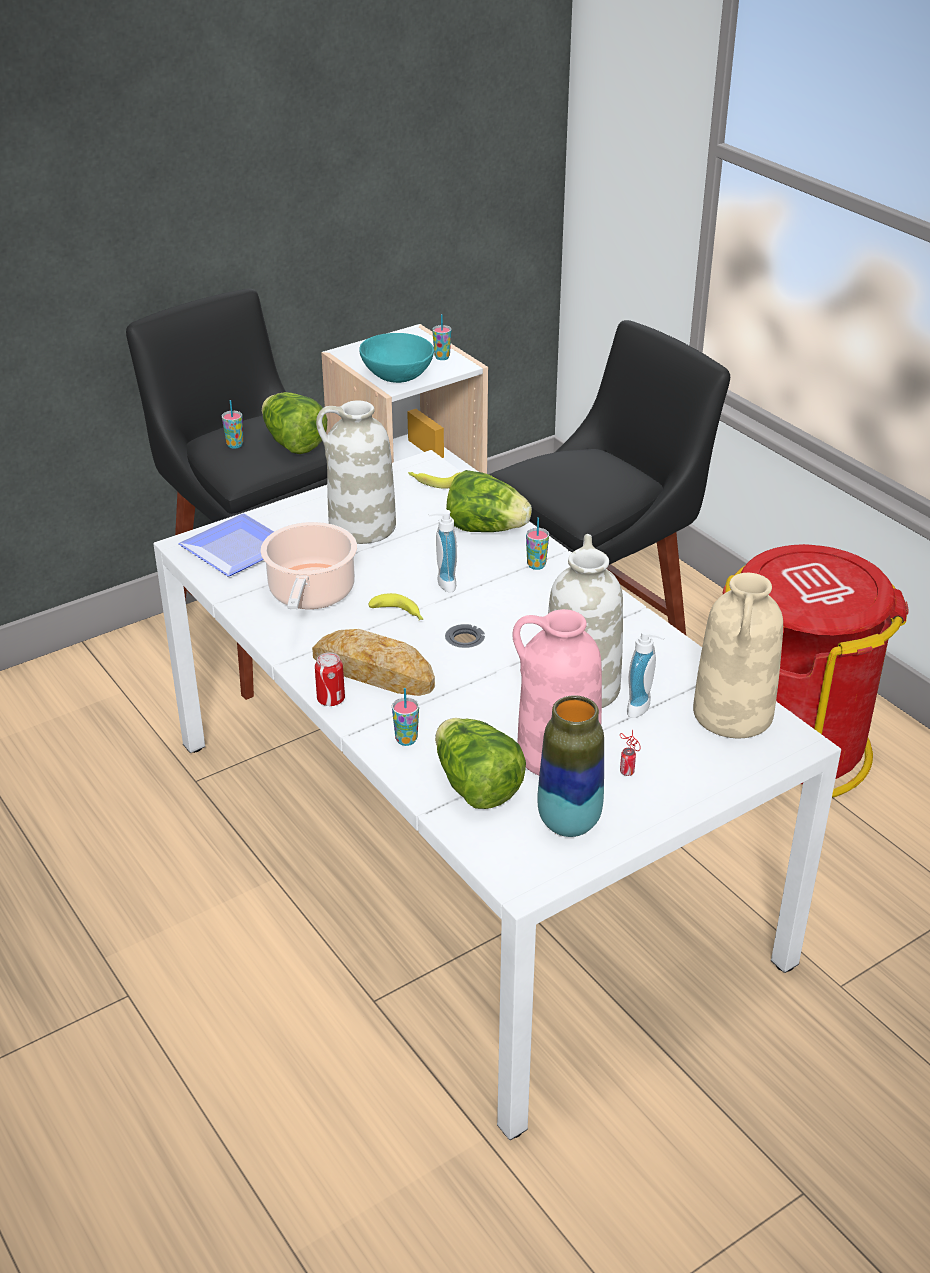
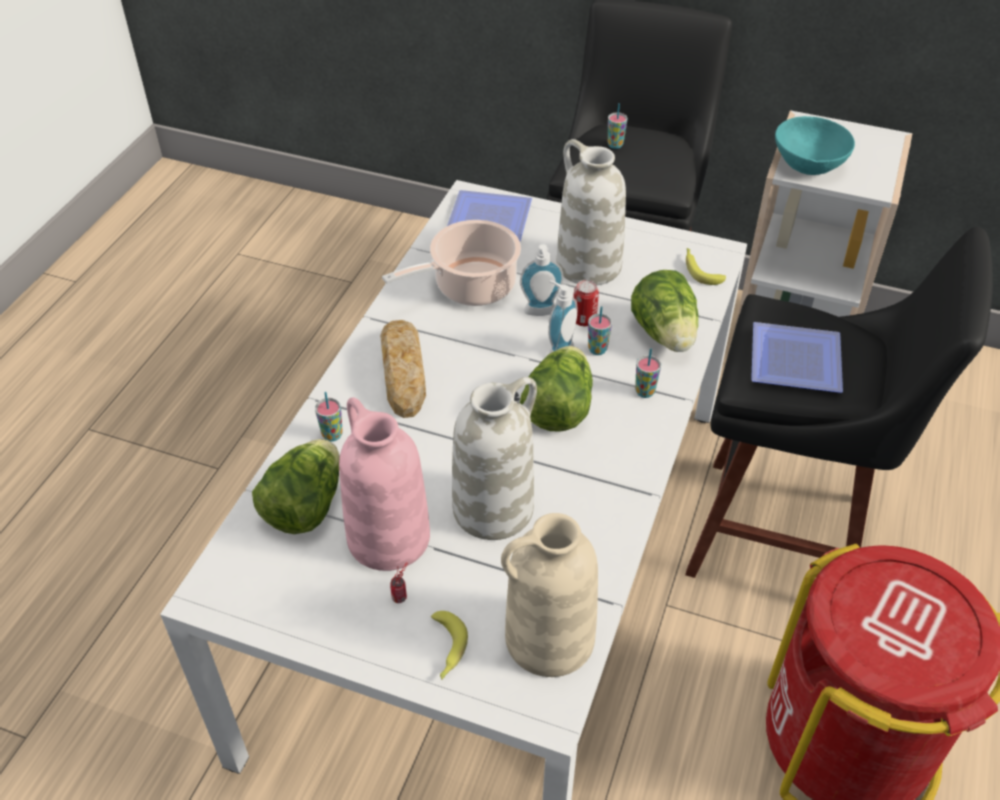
camera: 55 degrees right, 10 degrees up
lettuce [262,392,327,454] -> lettuce moved to [520,346,593,432]
can [315,652,345,706] -> can moved to [573,280,599,326]
banana [369,593,423,620] -> banana moved to [431,611,468,679]
cup [432,314,451,360] -> cup moved to [588,306,612,355]
vase [538,695,604,837] -> none
soap dispenser [627,629,664,718] -> soap dispenser moved to [520,244,564,316]
none -> plate [751,322,843,393]

